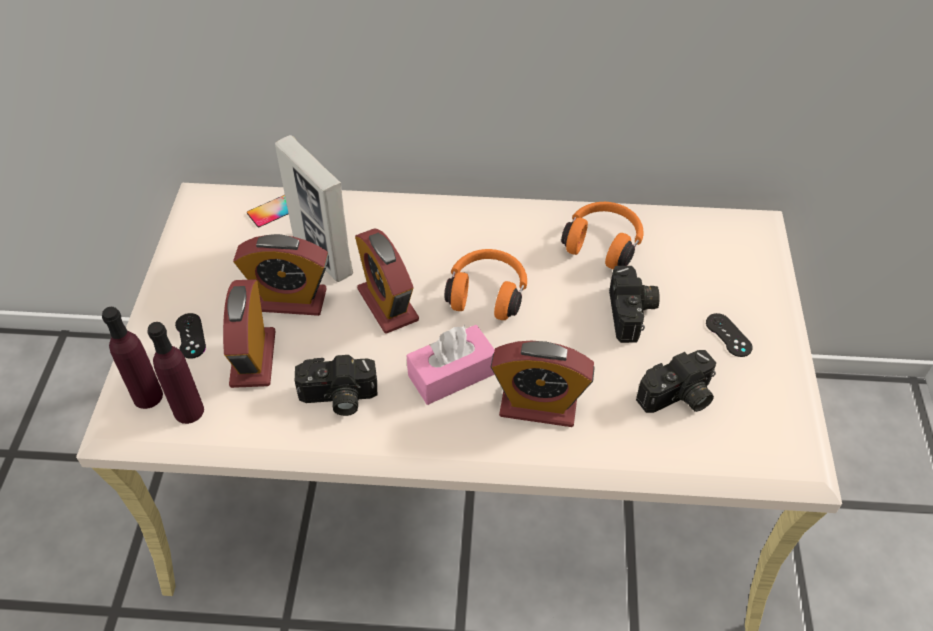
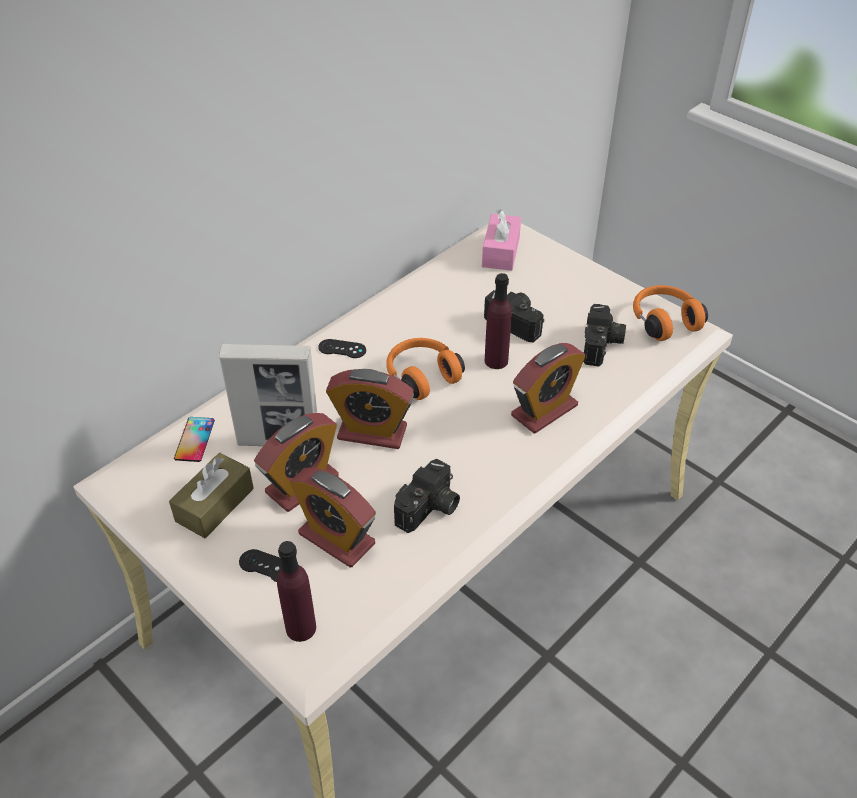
camera: 50 degrees left, 5 degrees down
purple bottle [147,322,204,424] -> purple bottle moved to [485,273,512,369]
pink tissue box [406,325,495,405] -> pink tissue box moved to [482,209,521,271]
orange headphones [561,202,644,269] -> orange headphones moved to [633,285,708,341]
black game controller [706,313,753,357] -> black game controller moved to [318,339,366,358]
none -> brown tissue box [169,453,254,538]

